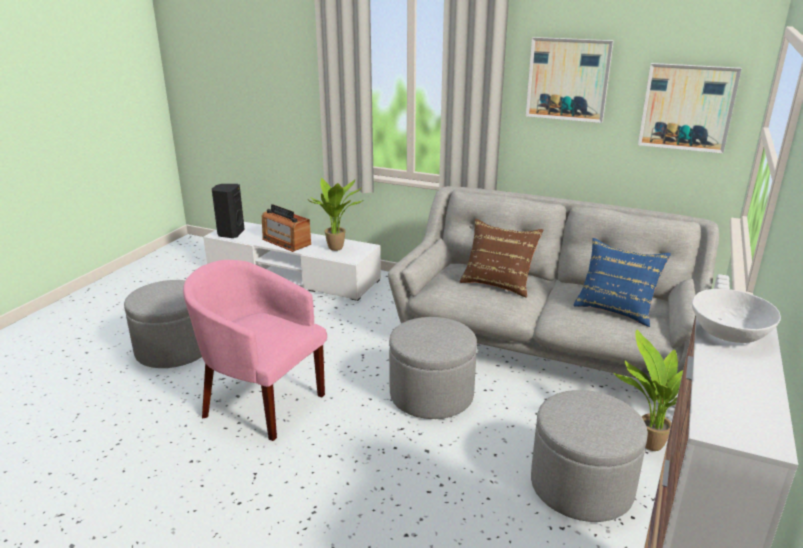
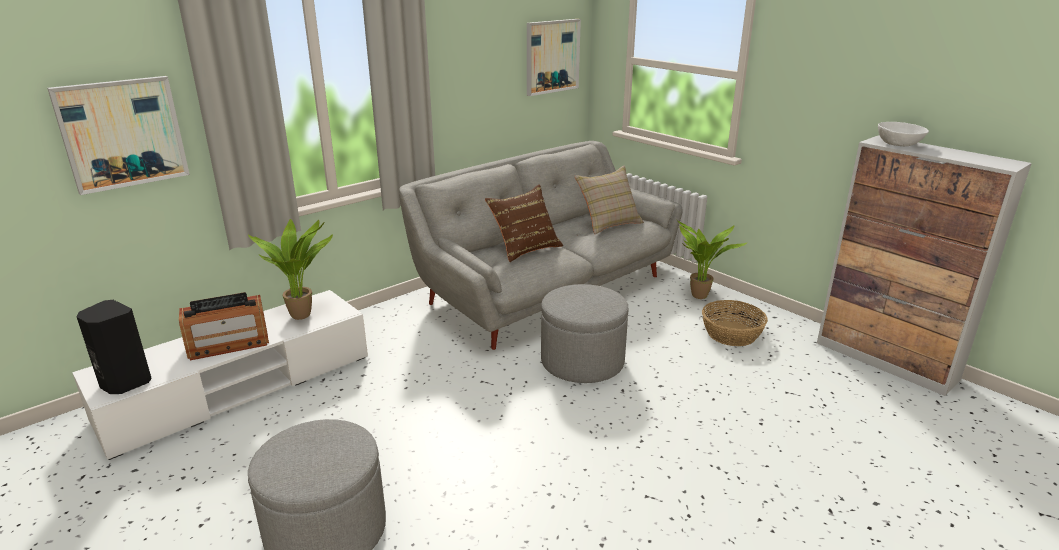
camera: 65 degrees left, 0 degrees up
pink armchair [183,260,327,441] -> none
picture [526,37,614,123] -> picture moved to [47,76,190,195]
grey ottoman [531,390,648,522] -> basket [702,300,768,346]
blue pillow [573,238,671,327] -> beige pillow [575,165,644,234]

